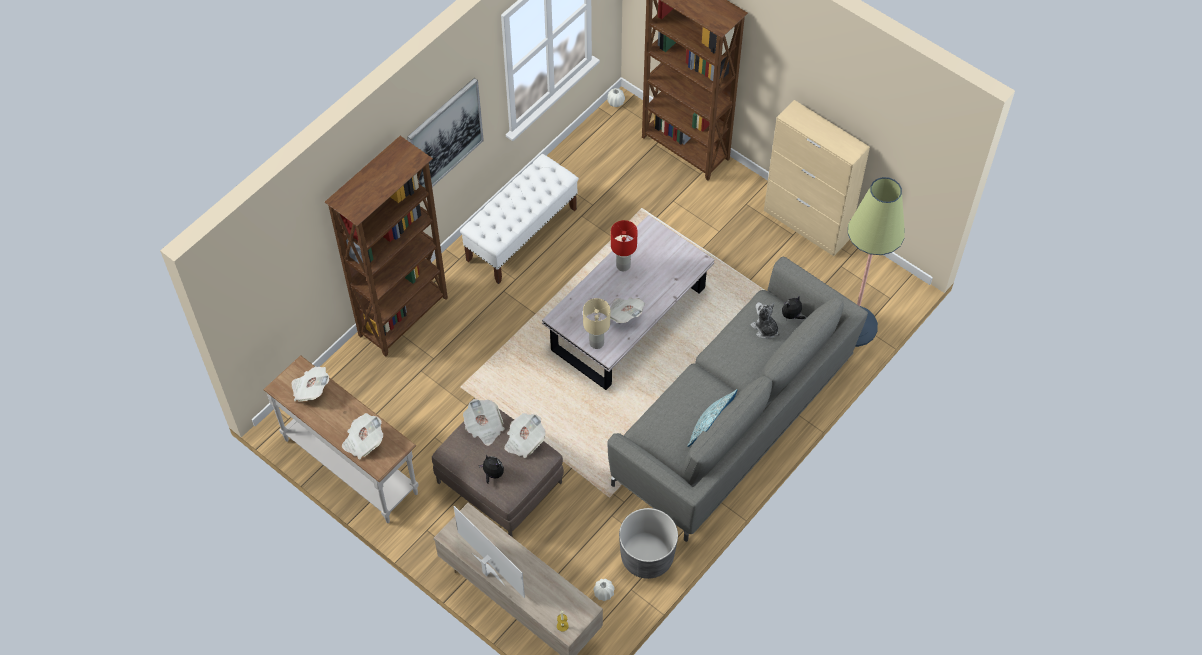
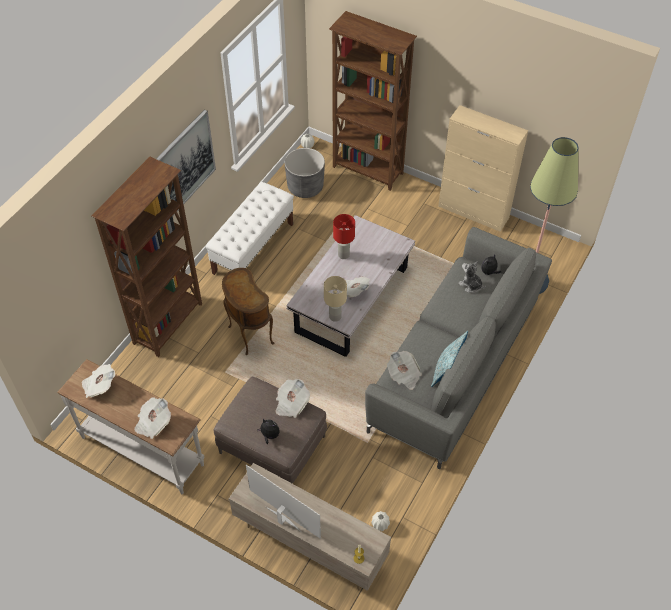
camera: 10 degrees left, 5 degrees down
newspaper [463,399,505,446] -> newspaper moved to [387,351,422,390]
grey planter [619,508,678,579] -> grey planter moved to [284,148,325,198]
none -> brown side table [222,268,274,355]

